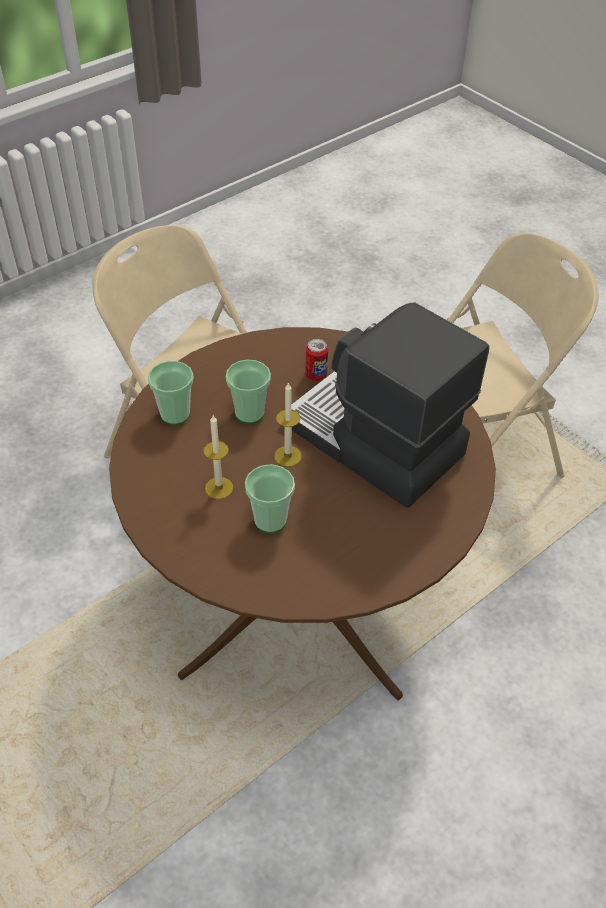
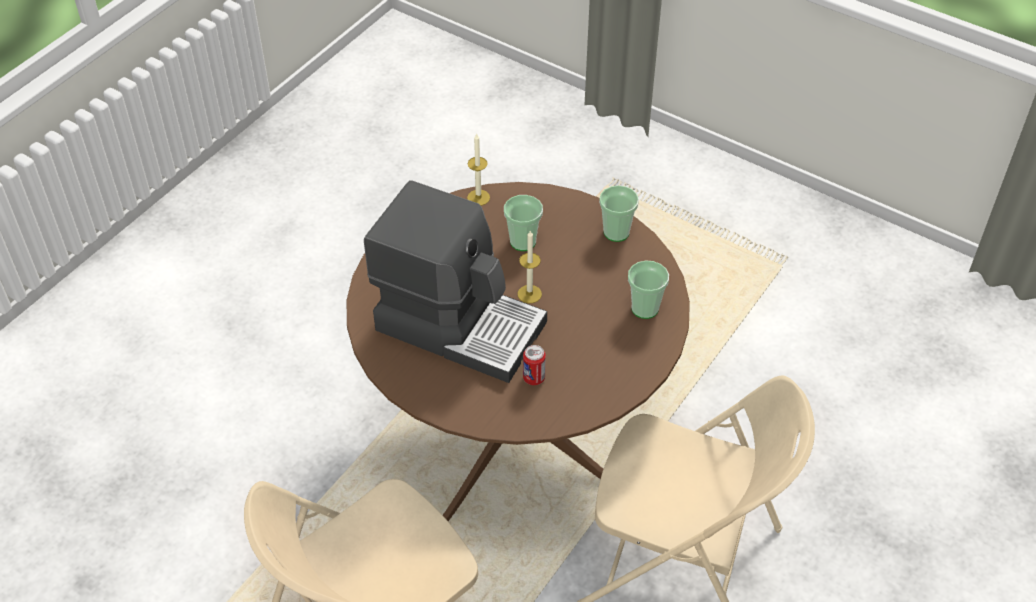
camera: 165 degrees right, 0 degrees up
candle [203,415,233,499] -> candle moved to [467,133,490,206]
cup [226,360,271,424] -> cup moved to [599,185,639,242]

